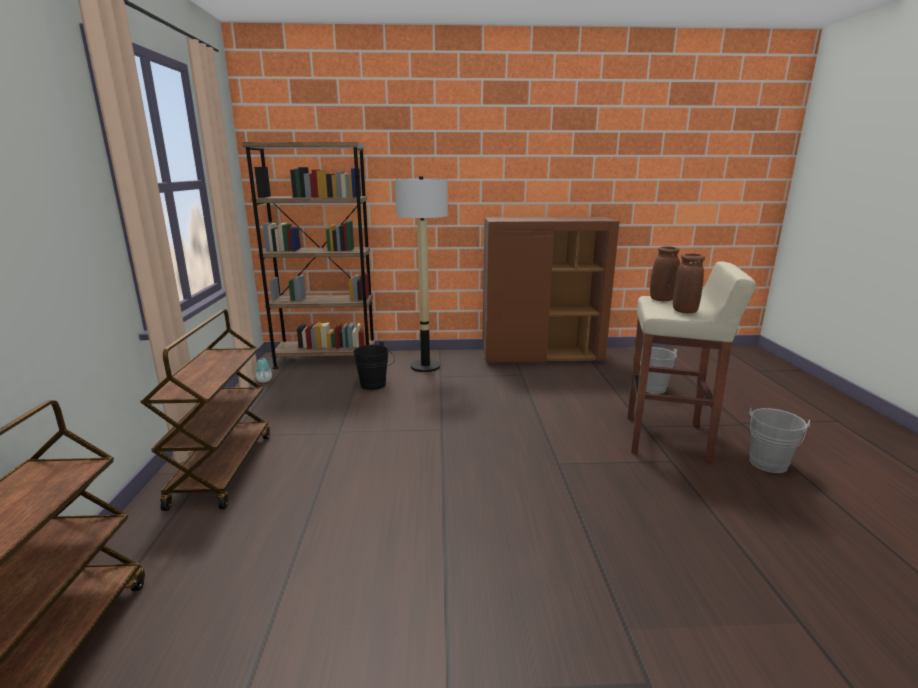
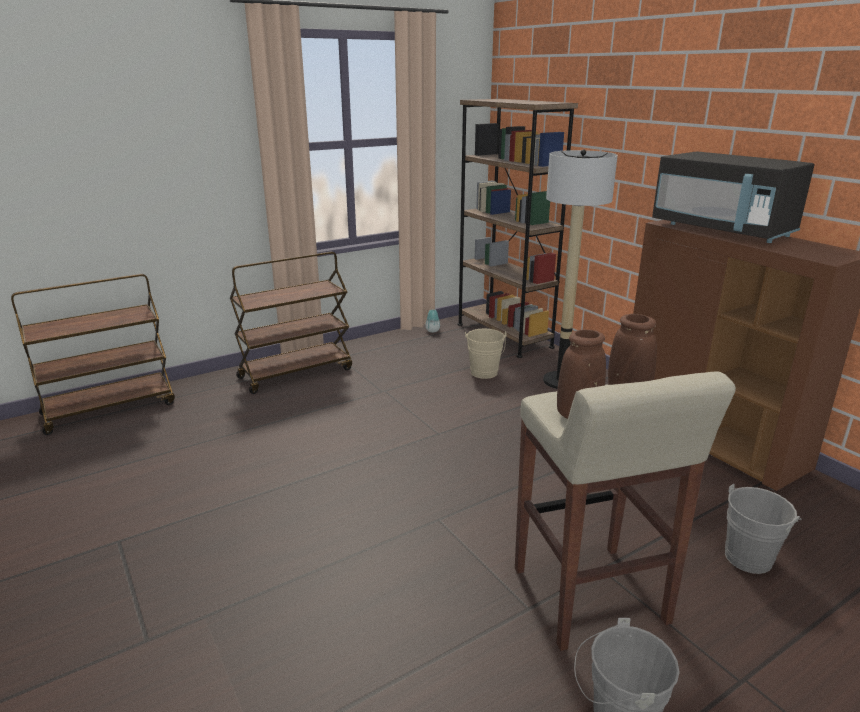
camera: 60 degrees right, 5 degrees up
black bucket [353,342,395,390] -> beige bucket [465,328,507,379]
none -> black microwave [652,151,814,243]

